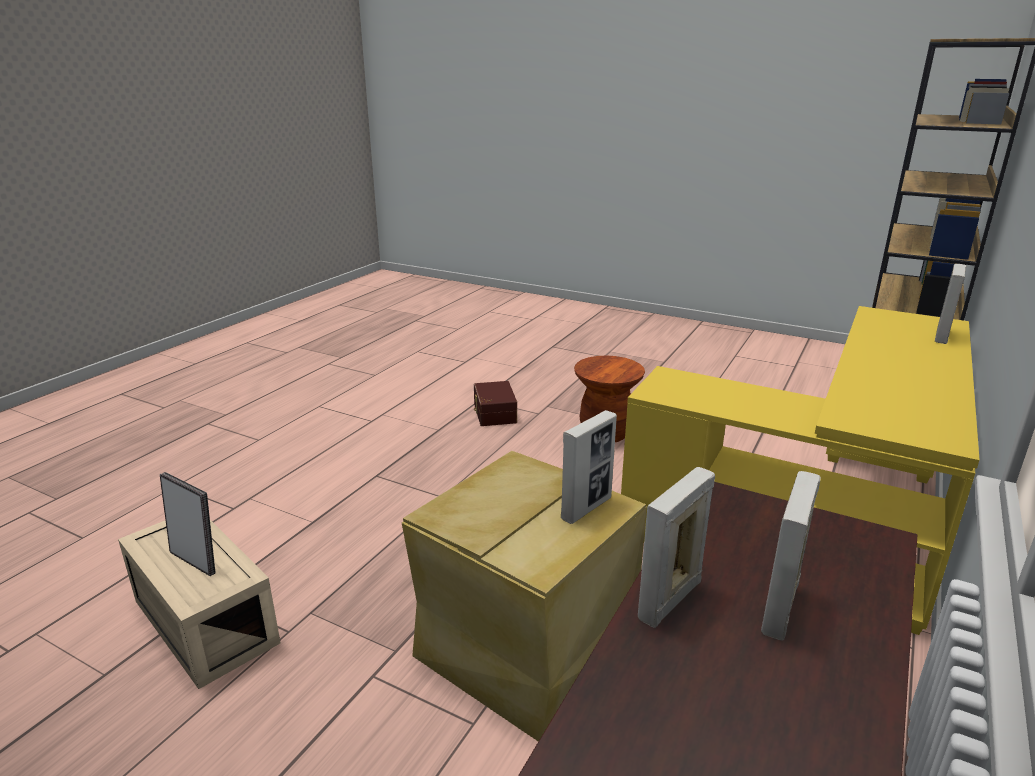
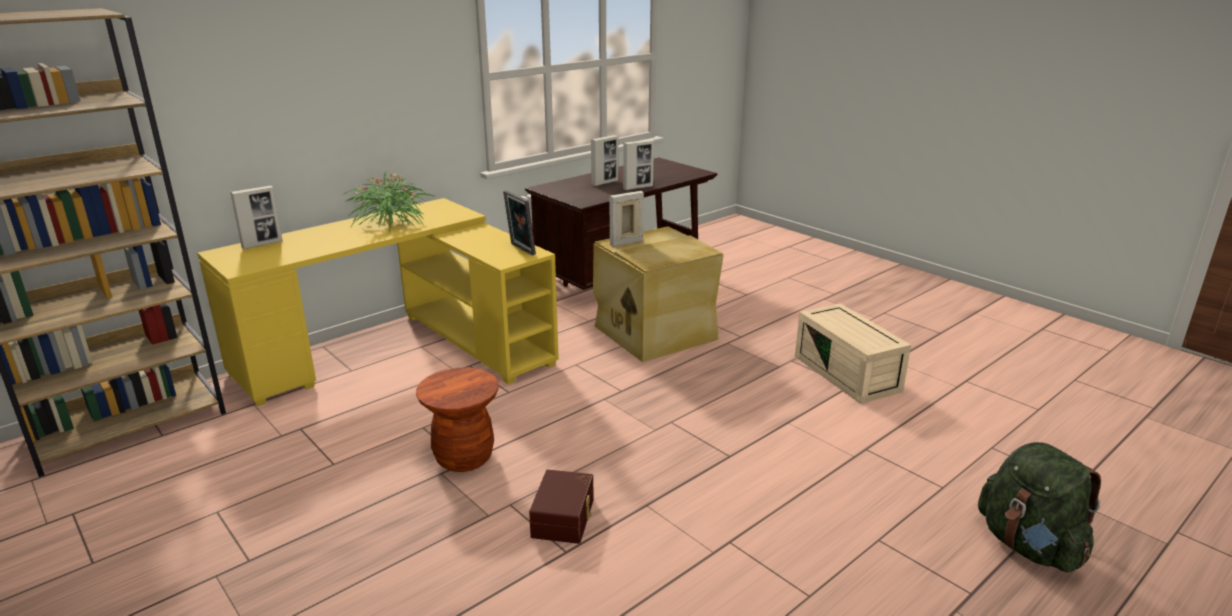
camera: 160 degrees left, 0 degrees up
picture frame [160,472,216,576] -> picture frame moved to [503,190,536,255]
none -> potted plant [344,171,436,233]
none -> green backpack [978,442,1101,573]

